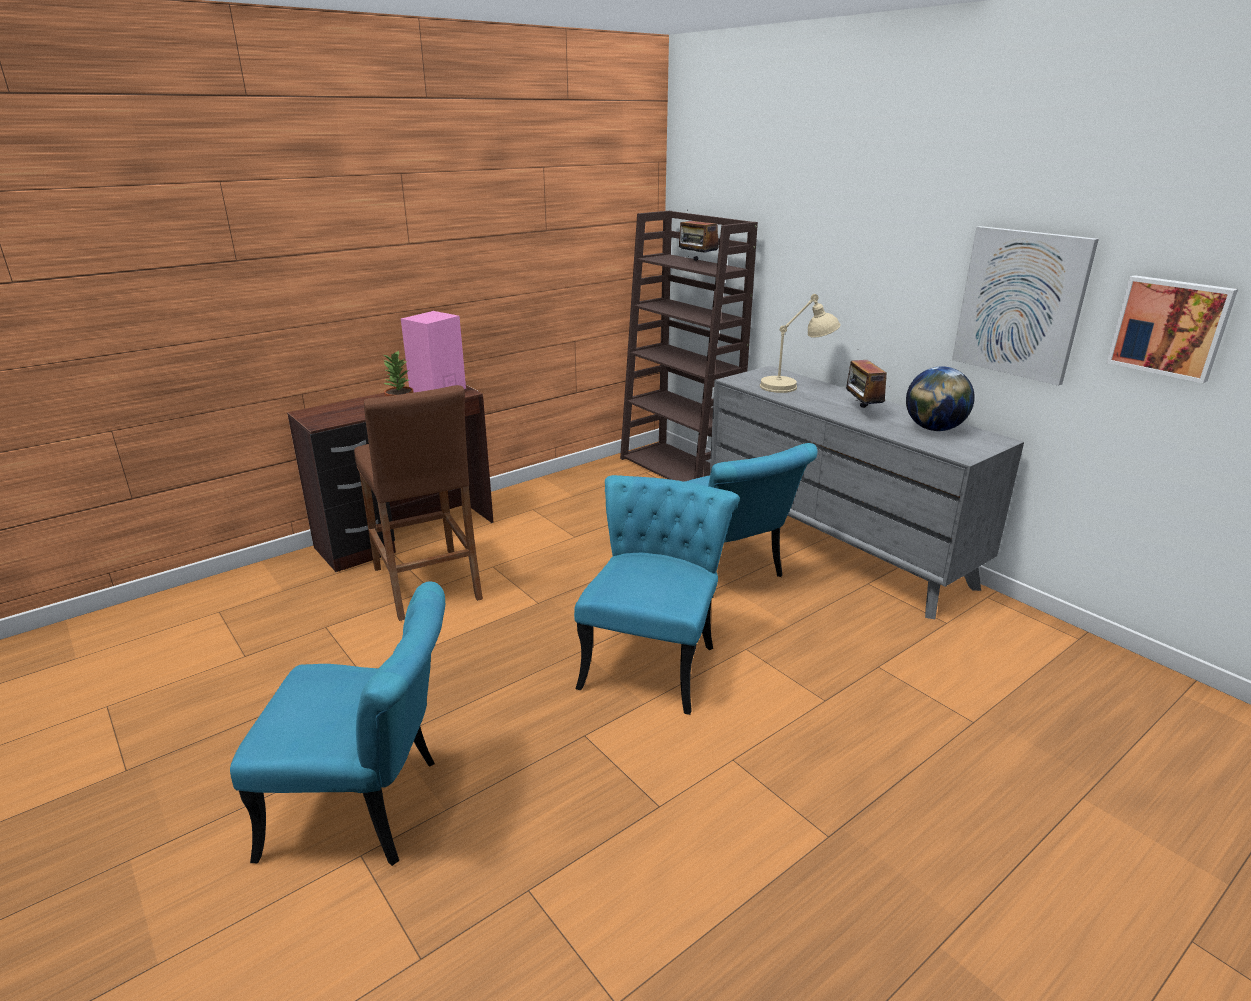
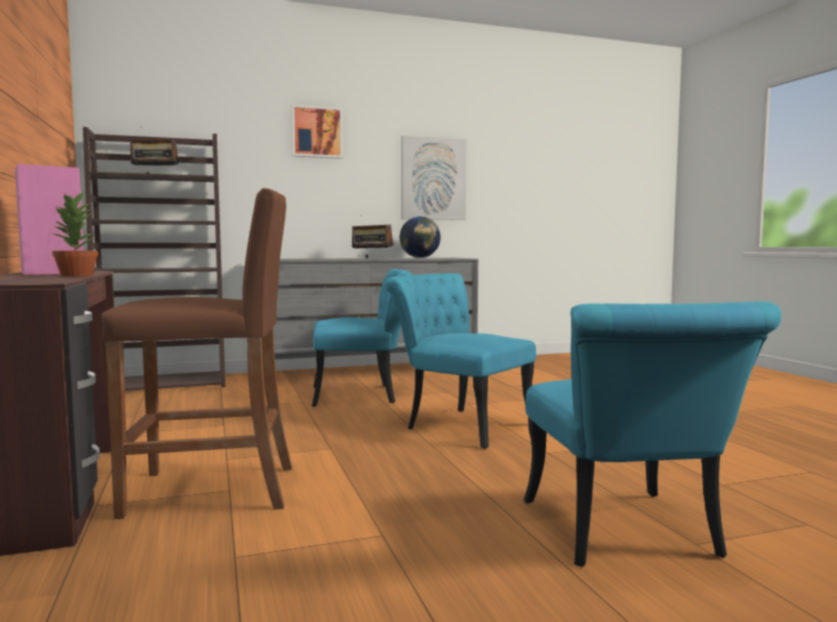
camera: 70 degrees left, 20 degrees down
turquoise chair [230,581,445,866] -> turquoise chair turned 150 degrees clockwise [524,301,781,567]
beige table lamp [760,294,841,393] -> none
picture [1106,275,1238,383] -> picture moved to [291,105,343,159]

